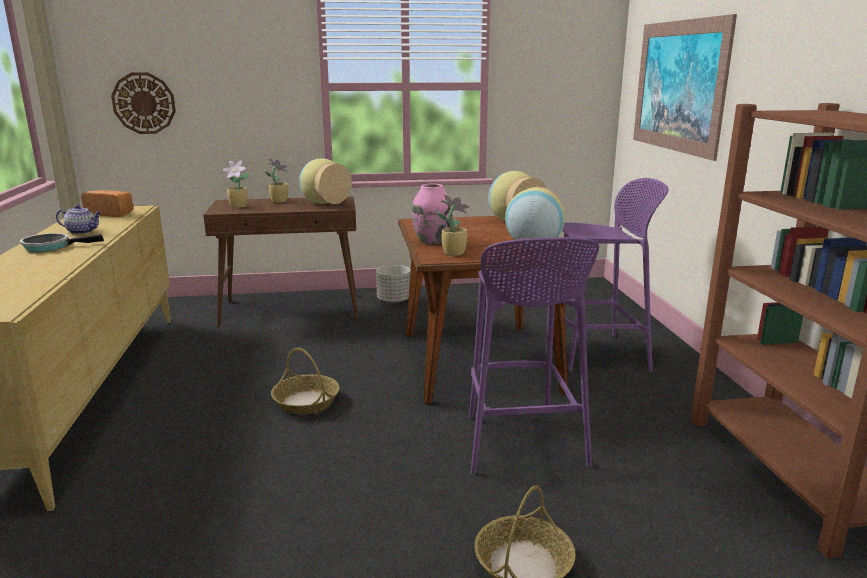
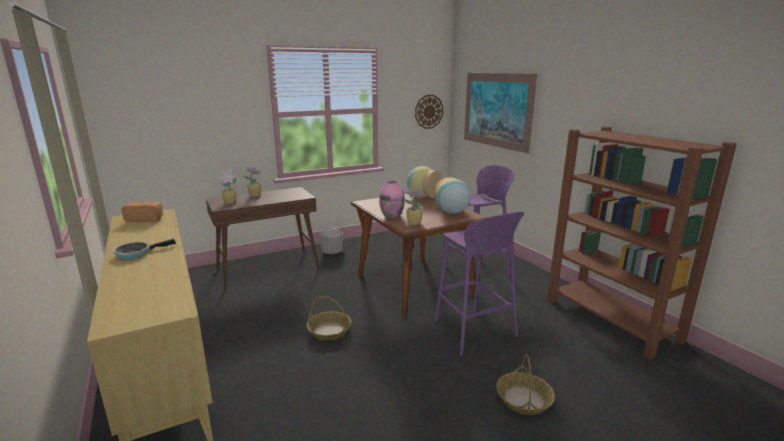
camera: 20 degrees left, 0 degrees up
teapot [56,205,102,234] -> none
wall clock [111,73,176,134] -> wall clock moved to [415,95,443,129]
vase [299,158,352,204] -> none

